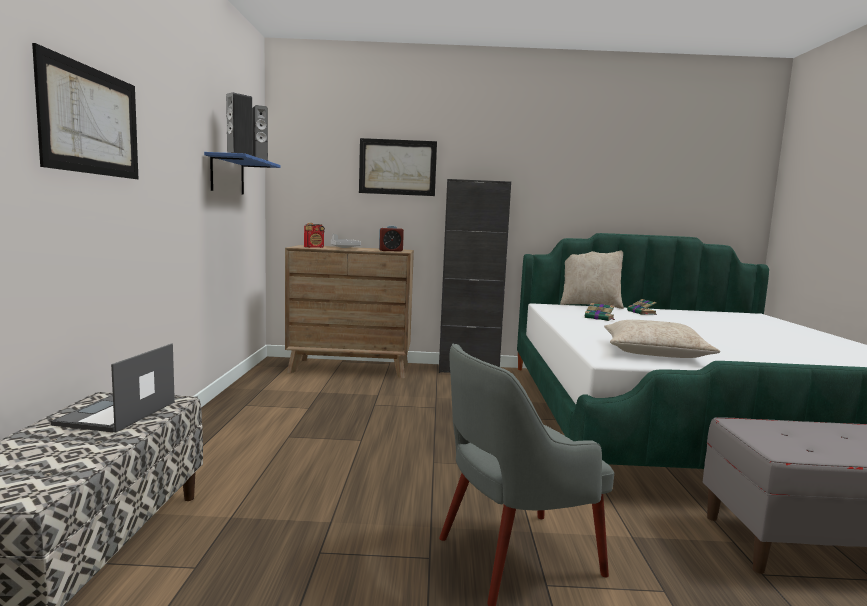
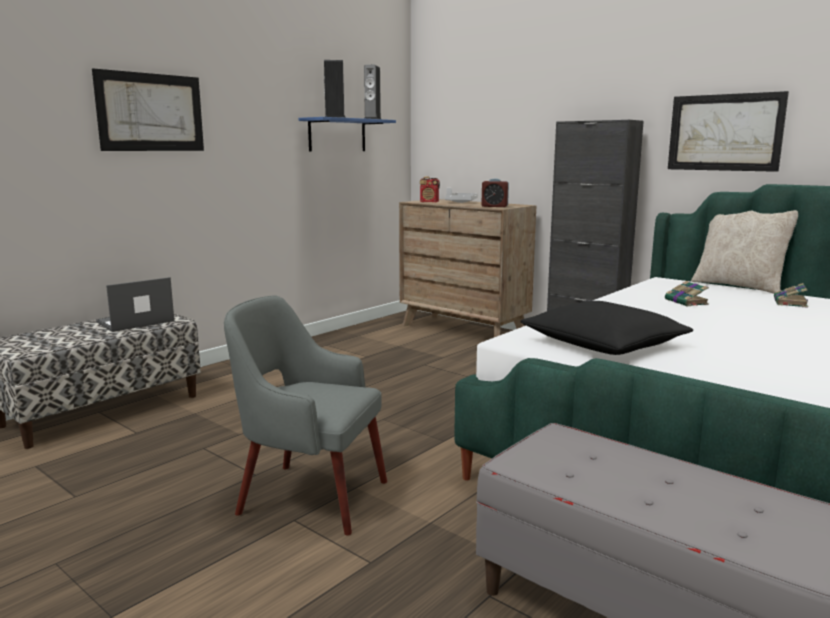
camera: 40 degrees right, 5 degrees up
picture [359,138,437,196] -> picture moved to [668,91,789,172]
beige pillow [604,320,720,358] -> black pillow [520,301,693,355]

